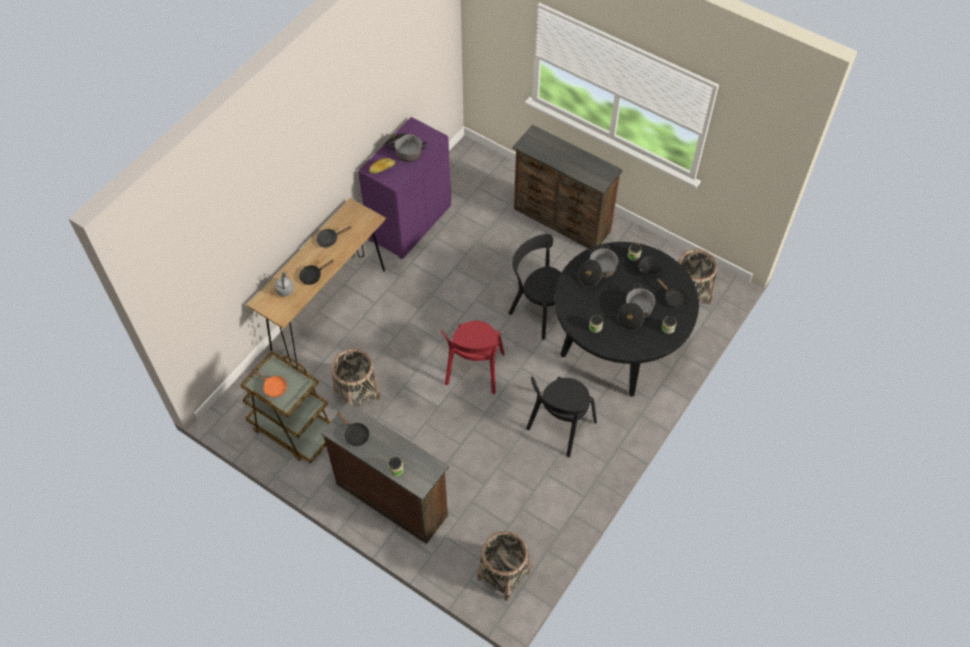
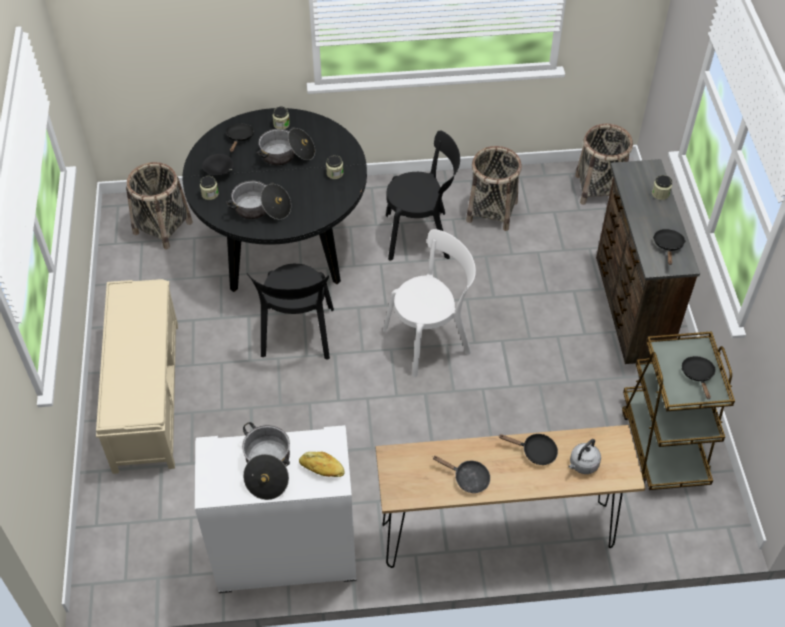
camera: 130 degrees left, 5 degrees down
orange frying pan [252,369,287,397] -> black frying pan [682,356,716,399]
basket [331,349,382,407] -> basket moved to [466,146,522,231]
purple cabinet [358,117,451,259] -> white cabinet [195,425,357,593]
red chair [441,321,505,394] -> white chair [383,229,476,377]
brown dresser [513,125,623,249] -> beige bench [96,279,178,474]

